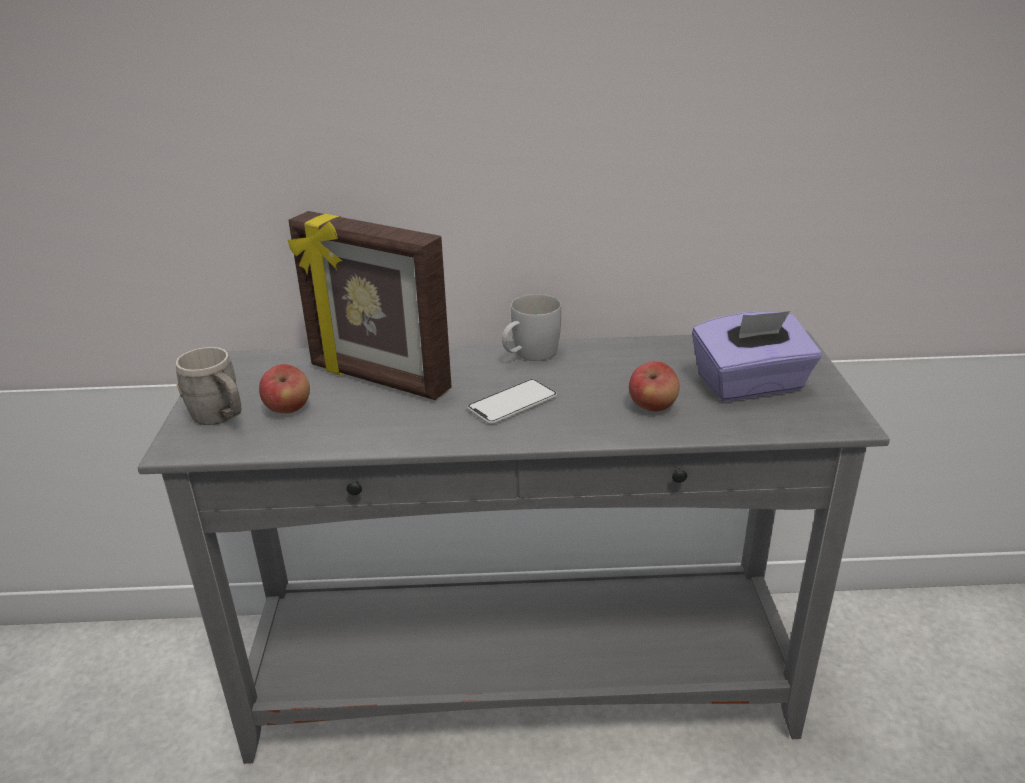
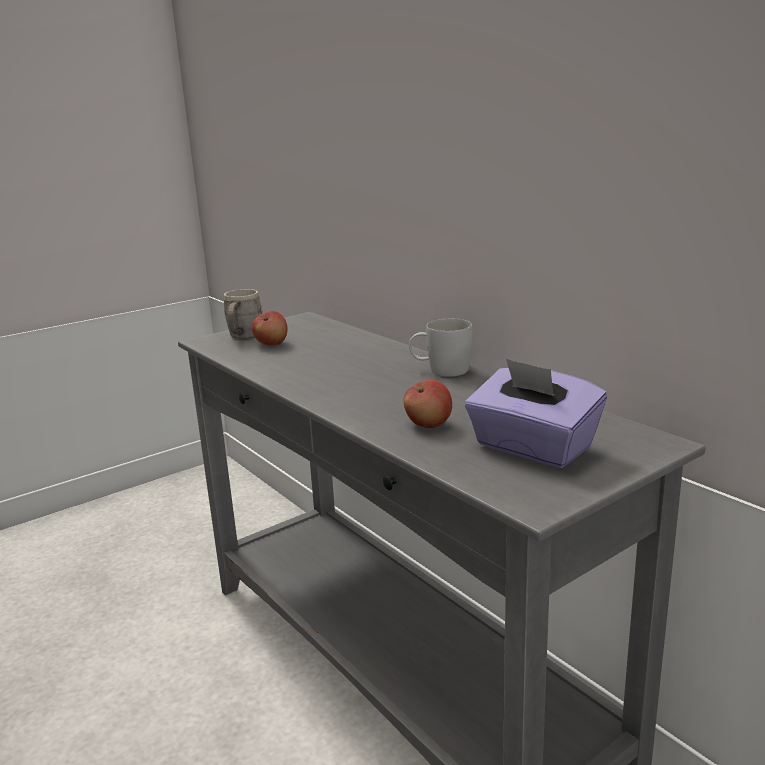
camera: 55 degrees right, 10 degrees down
picture frame [288,211,452,400] -> none
phone [467,379,557,424] -> none

